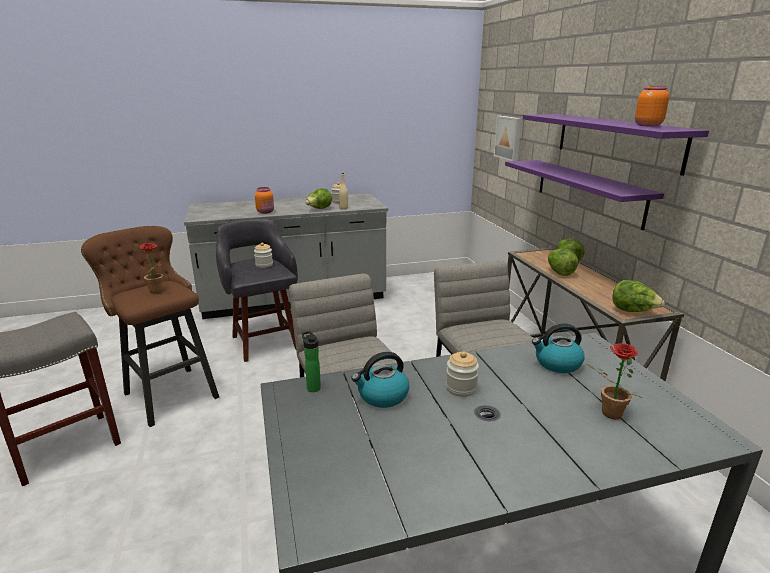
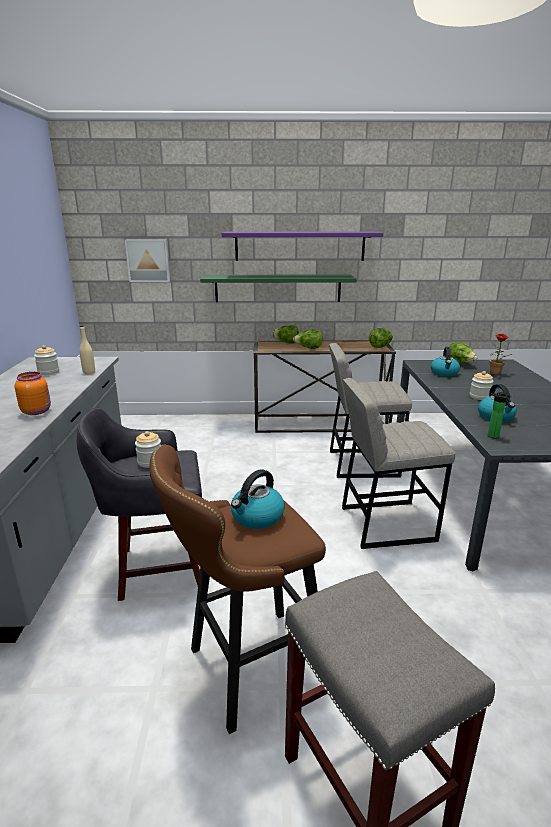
camera: 75 degrees left, 0 degrees up
potted plant [138,243,164,293] -> kettle [231,469,285,529]
lettuce [305,188,332,209] -> lettuce moved to [448,342,478,364]
purple shelf [505,160,664,230] -> green shelf [200,274,357,302]
orange jar [635,86,669,127] -> none

